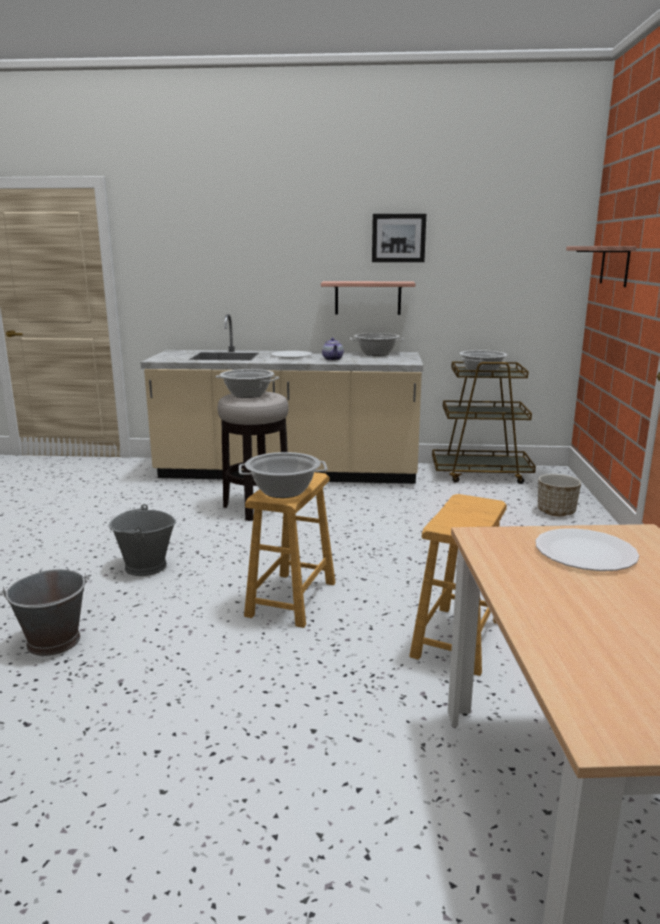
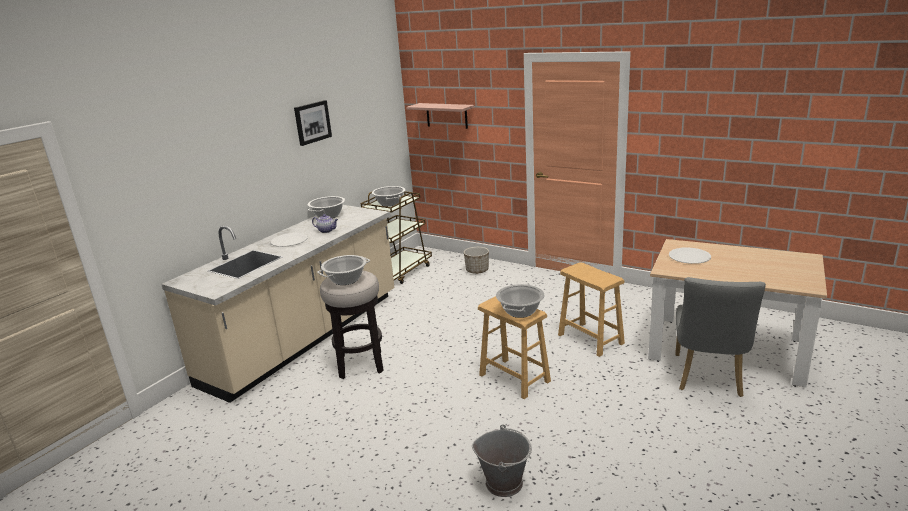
camera: 60 degrees left, 5 degrees up
grey bucket [109,504,176,576] -> none
shelf [321,281,415,315] -> none
none -> grey chair [675,277,766,397]

